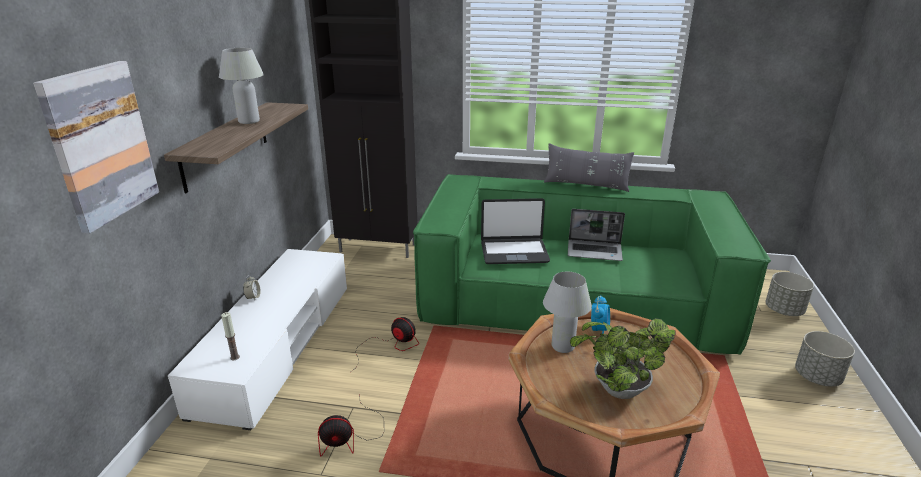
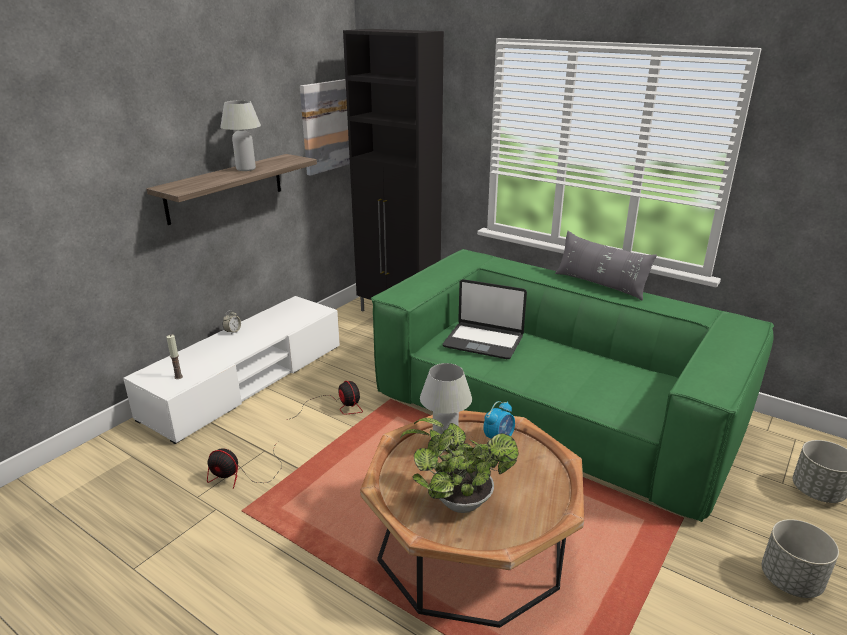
camera: 25 degrees right, 0 degrees up
picture [33,61,159,234] -> picture moved to [300,79,350,176]
laptop [568,209,625,261] -> none

